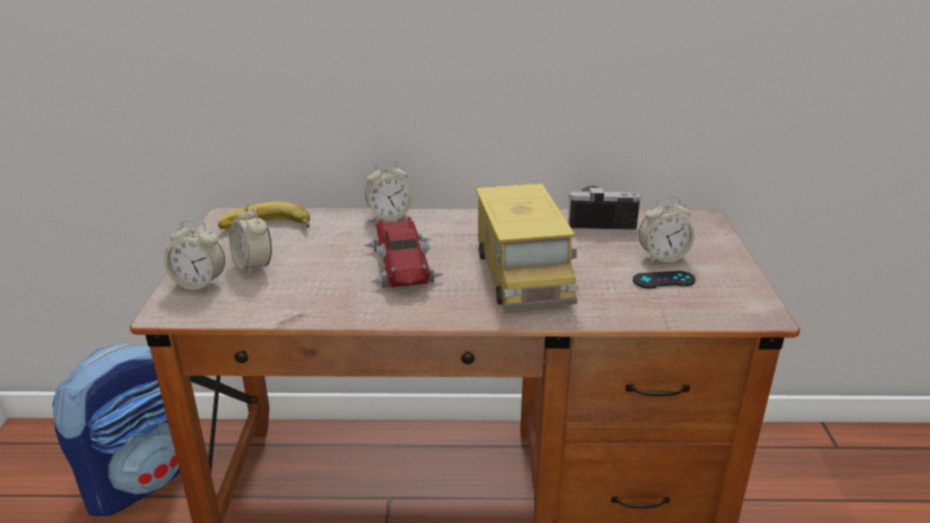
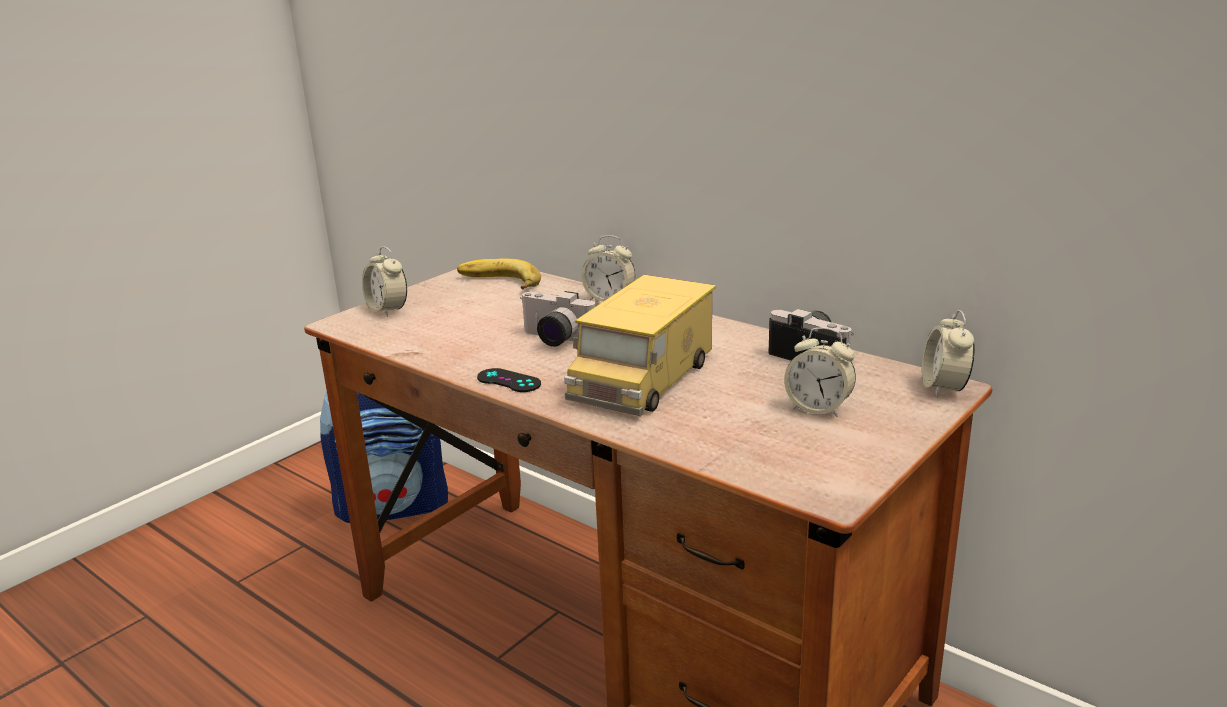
camera: 40 degrees right, 5 degrees down
alarm clock [229,204,272,276] -> alarm clock moved to [922,310,975,397]
toy car [363,217,443,290] -> camera [520,291,596,347]
black game controller [633,271,695,288] -> black game controller moved to [477,368,541,392]

